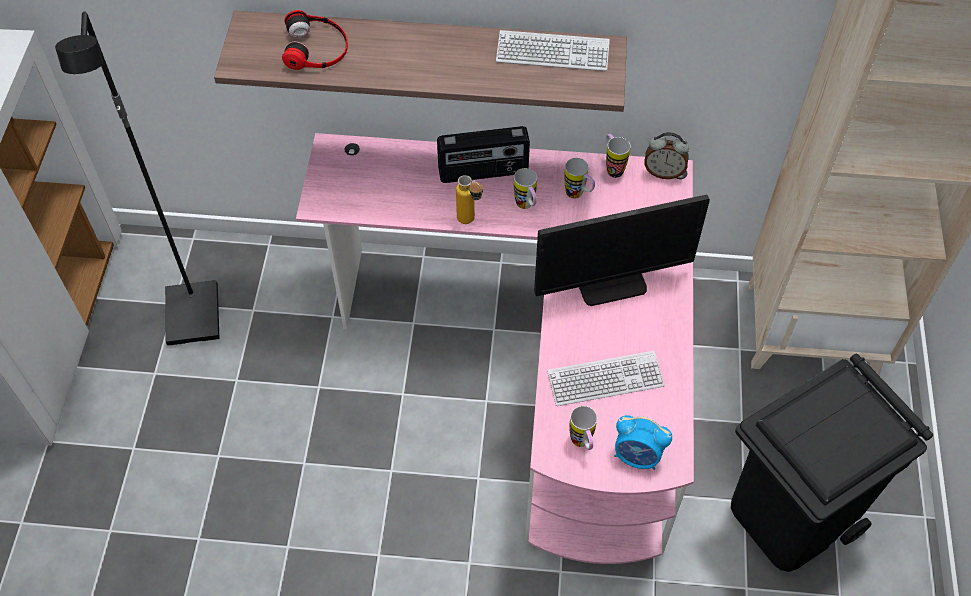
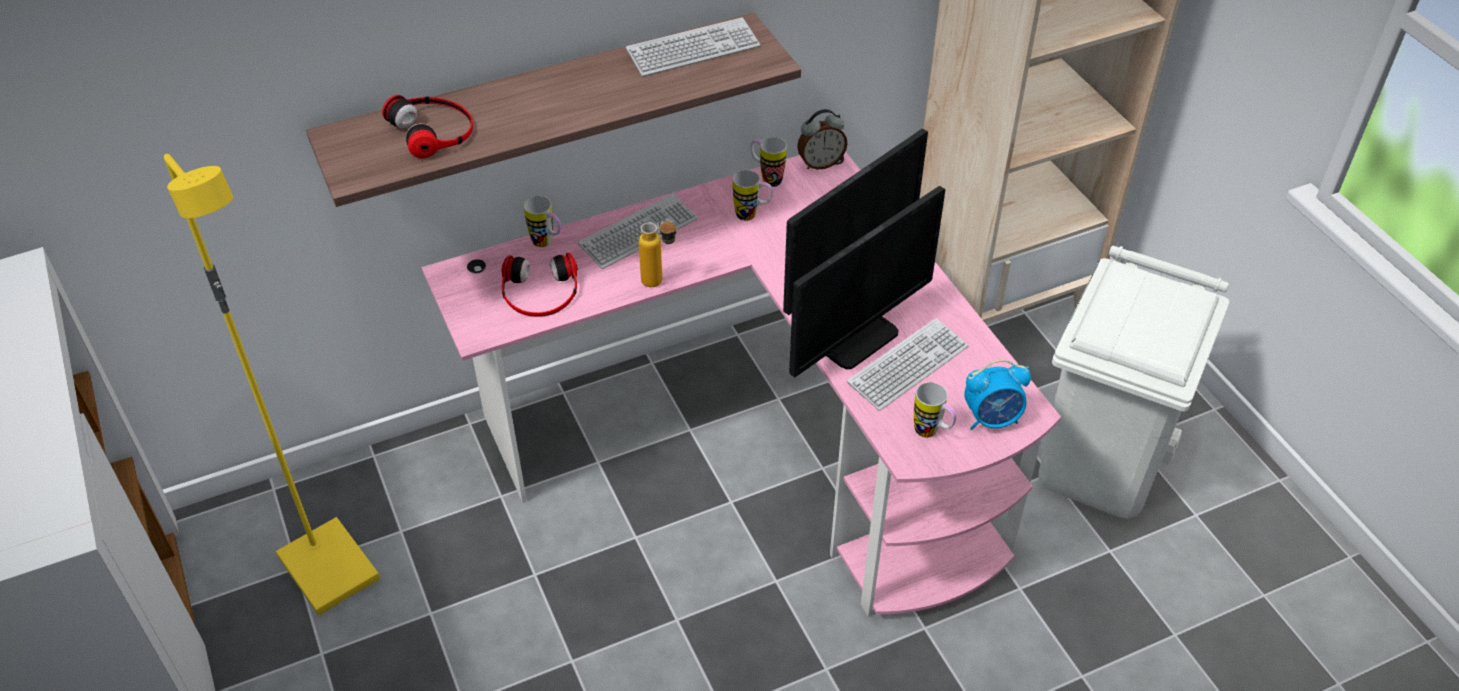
camera: 30 degrees left, 10 degrees down
black floor lamp [55,11,219,346] -> yellow floor lamp [164,154,380,615]
radio [437,126,530,183] -> keyboard [578,193,698,269]
mug [514,168,537,209] -> mug moved to [524,196,561,247]
black trash can [731,354,933,572] -> white trash can [1038,246,1229,519]
none -> headphones [501,253,578,317]
none -> monitor [789,186,945,378]

